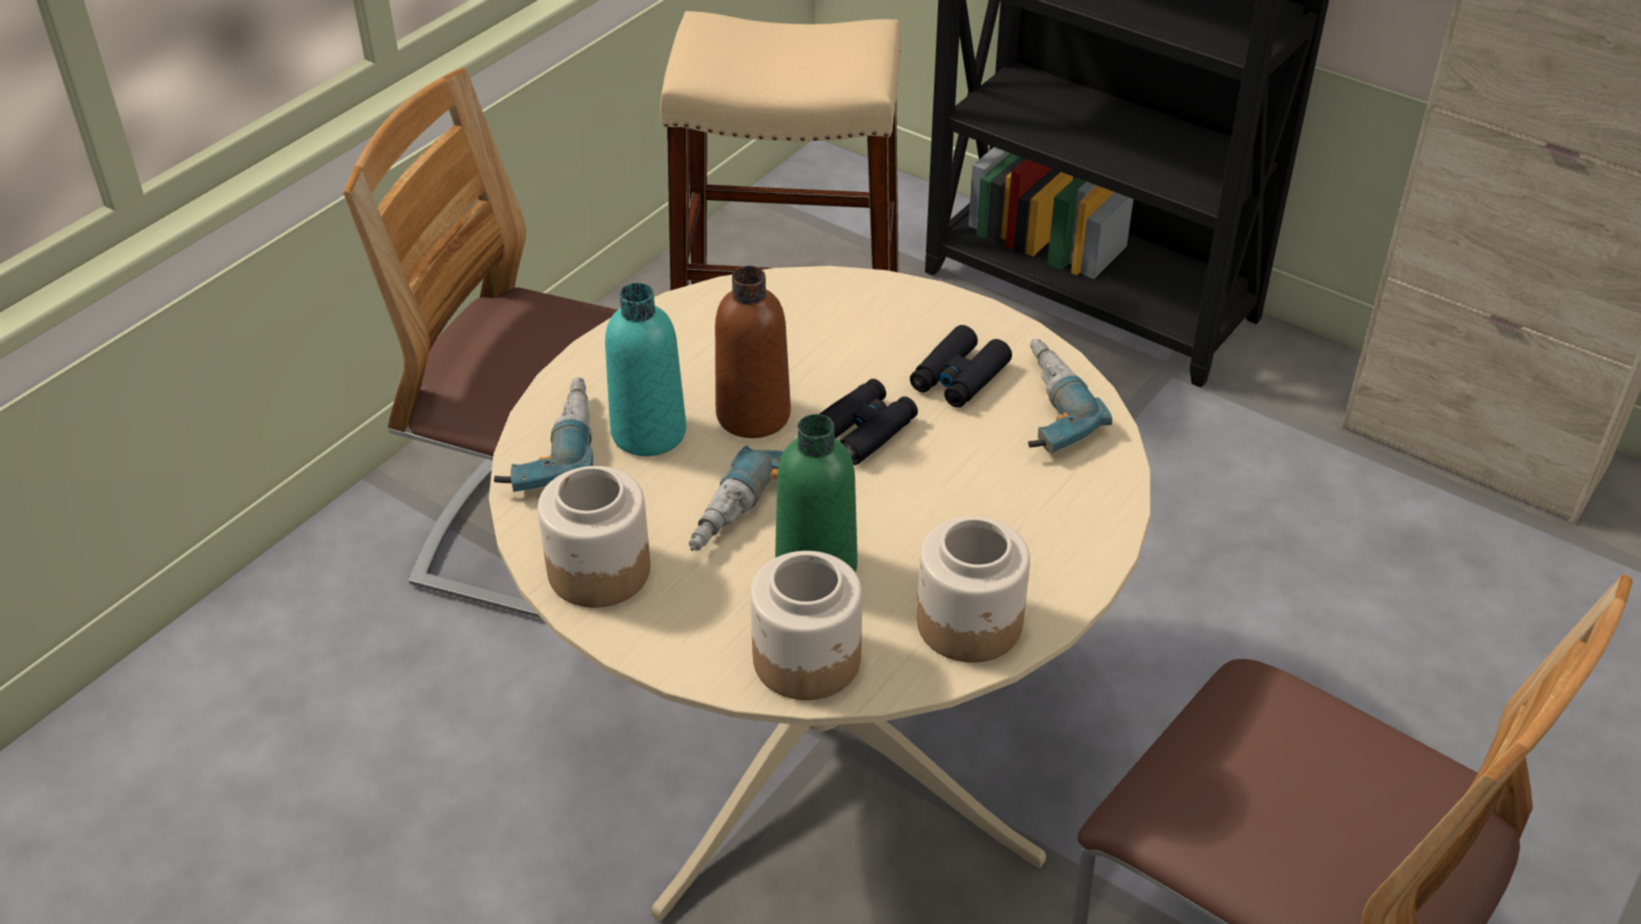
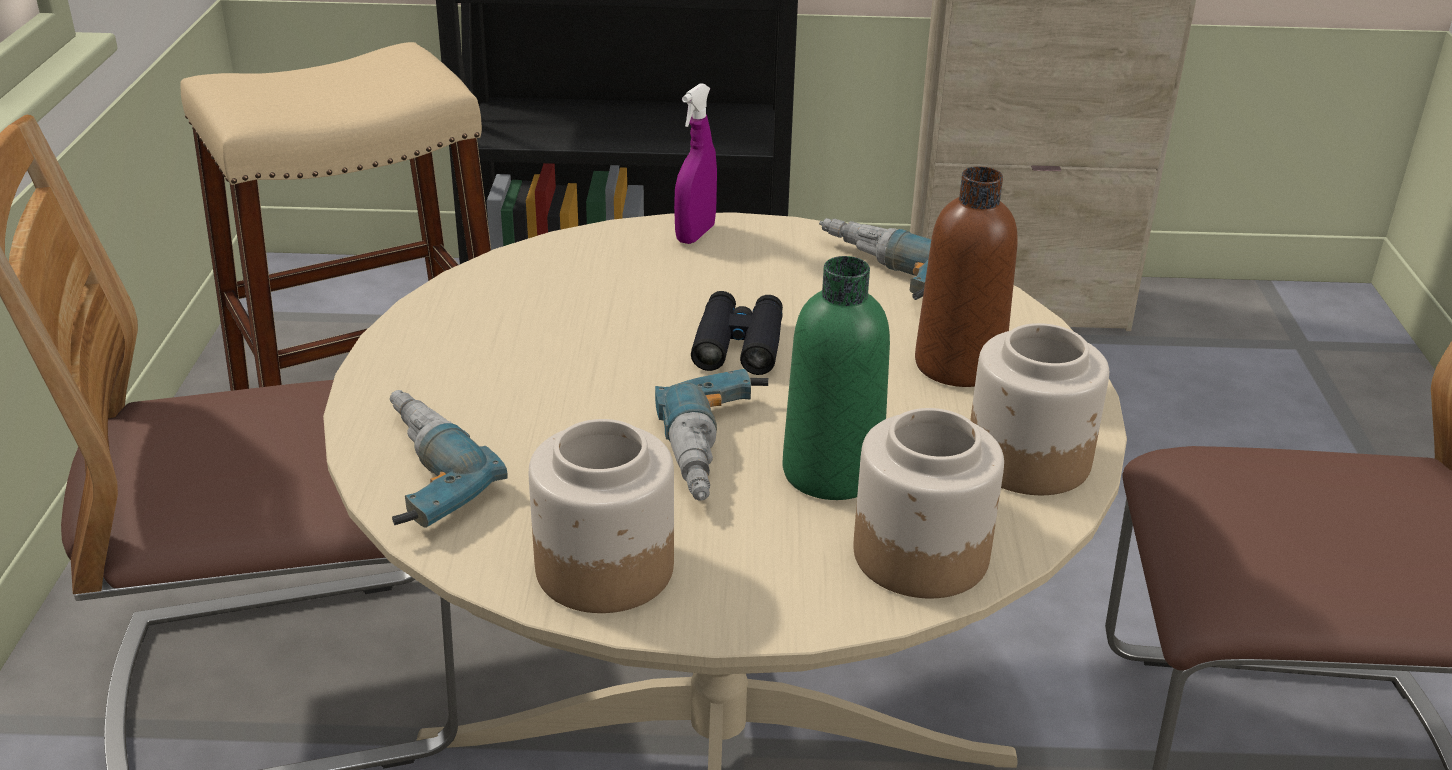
camera: 35 degrees left, 10 degrees down
turquoise bottle [605,283,686,456] -> none
brown bottle [715,266,791,438] -> brown bottle moved to [915,166,1018,387]
black binoculars [910,325,1012,408] -> none
none -> purple spray bottle [674,83,717,244]

